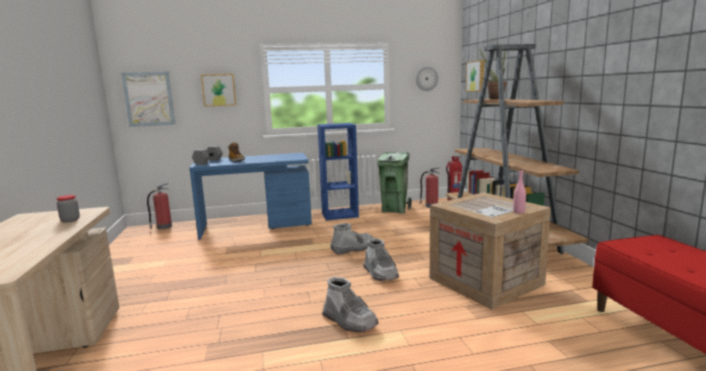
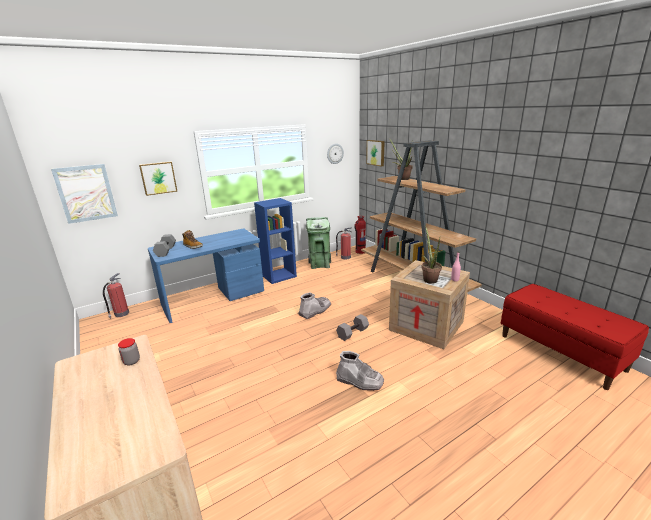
camera: 20 degrees left, 10 degrees up
grey boot [363,238,399,281] -> grey dumbbell [336,314,369,341]
none -> potted plant [421,225,442,284]

